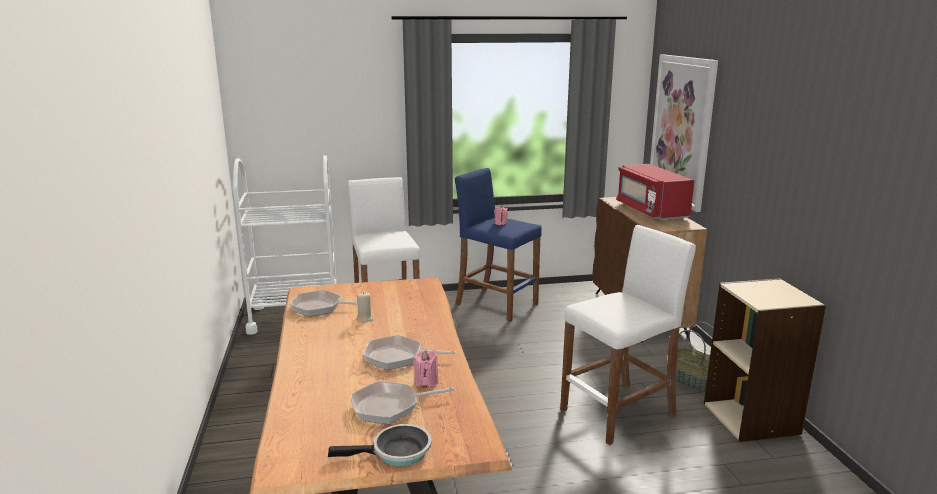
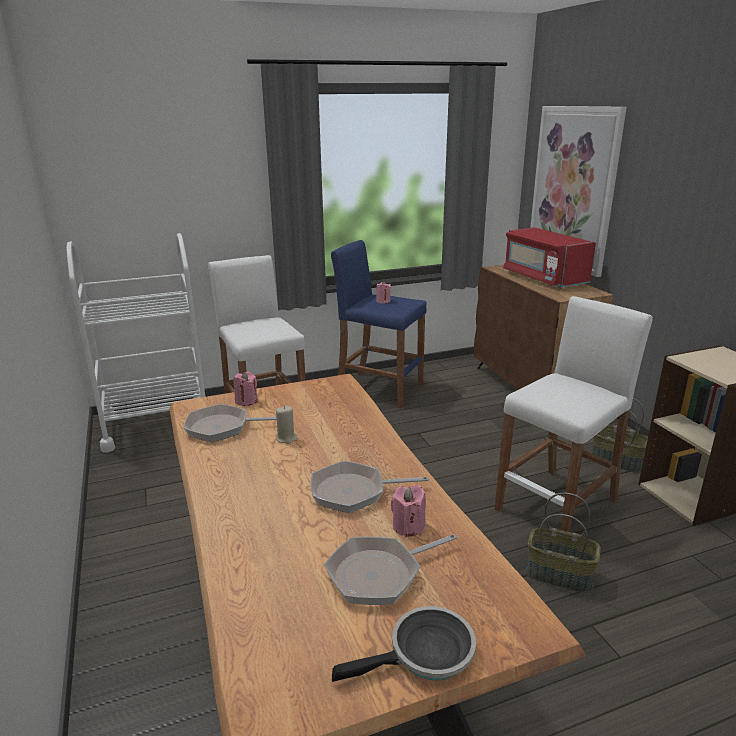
camera: 10 degrees left, 5 degrees up
none -> pink candle [234,371,258,406]
none -> basket [526,493,601,593]

